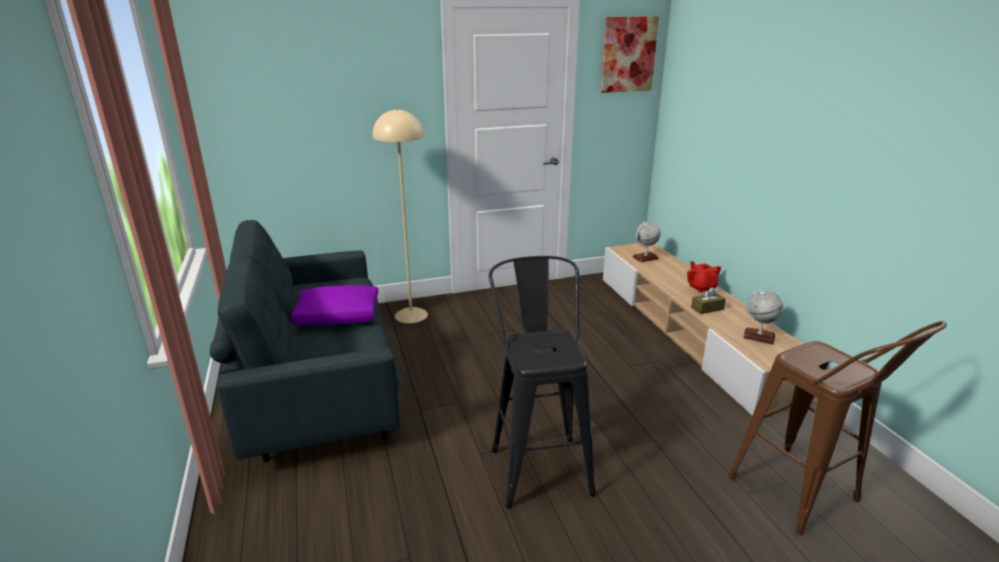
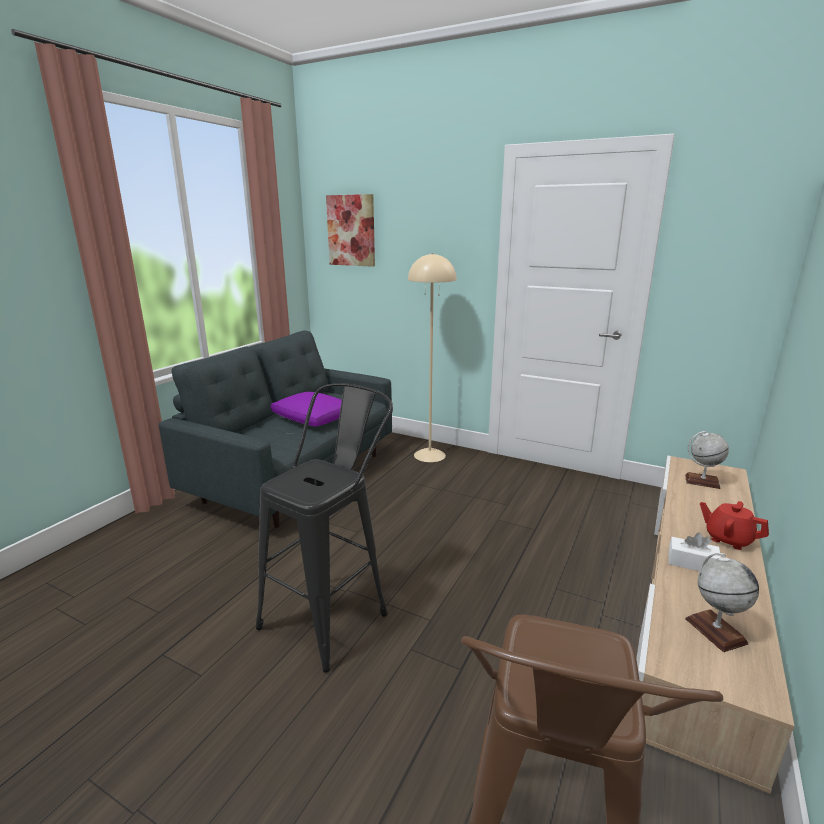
camera: 45 degrees right, 5 degrees down
picture [601,16,659,93] -> picture moved to [326,194,375,267]
red teapot [687,261,721,293] -> red teapot turned 75 degrees counterclockwise [700,501,769,550]
brown tissue box [691,287,726,314] -> white tissue box [668,533,721,571]

